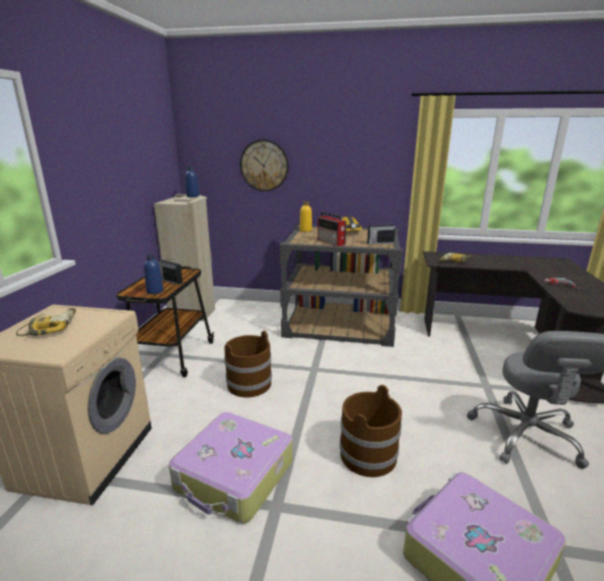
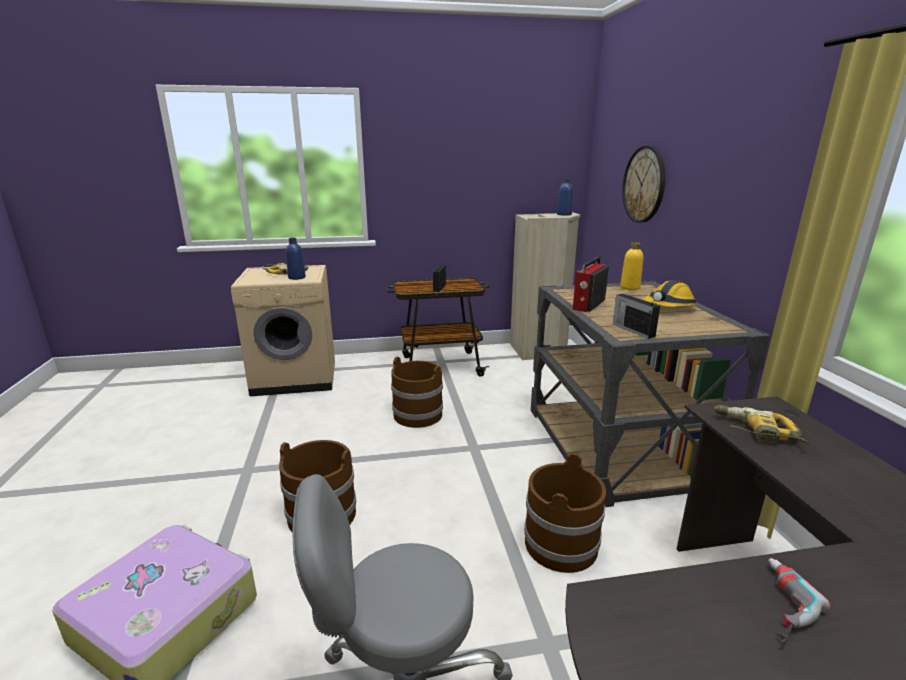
camera: 70 degrees right, 0 degrees up
blue bottle [144,254,164,294] -> blue bottle moved to [286,238,306,280]
suitcase [169,412,293,524] -> none
none -> brown bucket [524,453,606,573]

